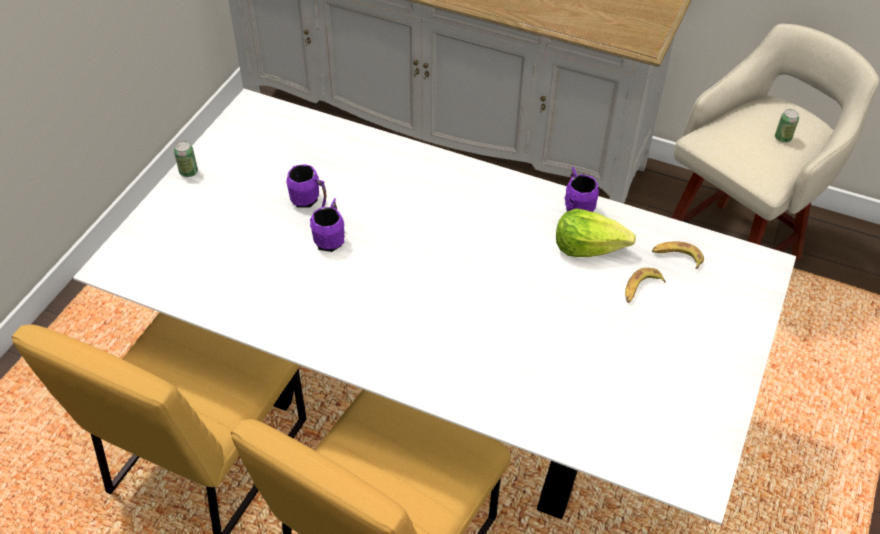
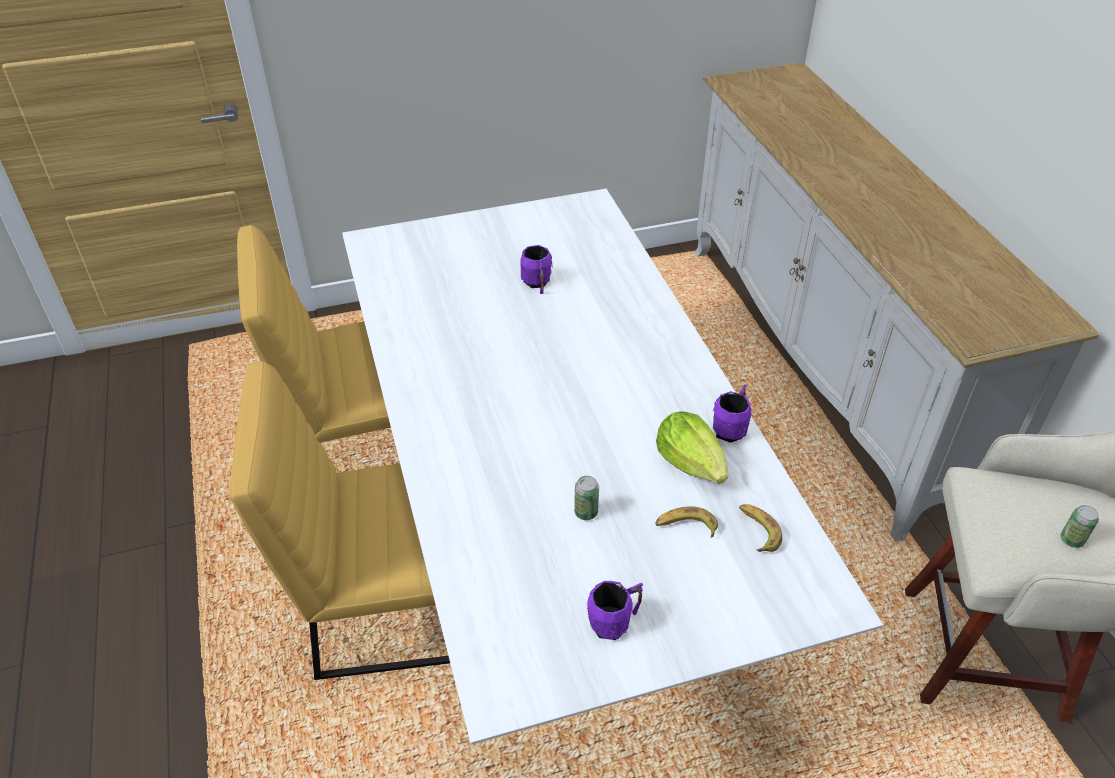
camera: 50 degrees right, 5 degrees down
can [174,141,198,177] -> can moved to [574,476,599,520]
purple mug [310,198,345,252] -> purple mug moved to [587,581,643,640]

